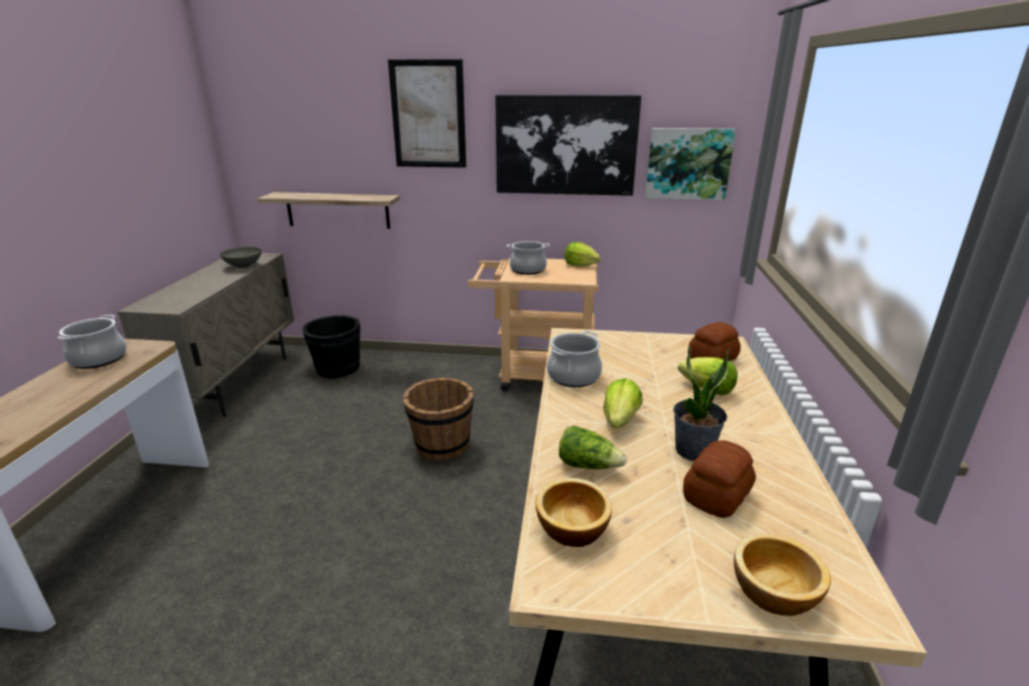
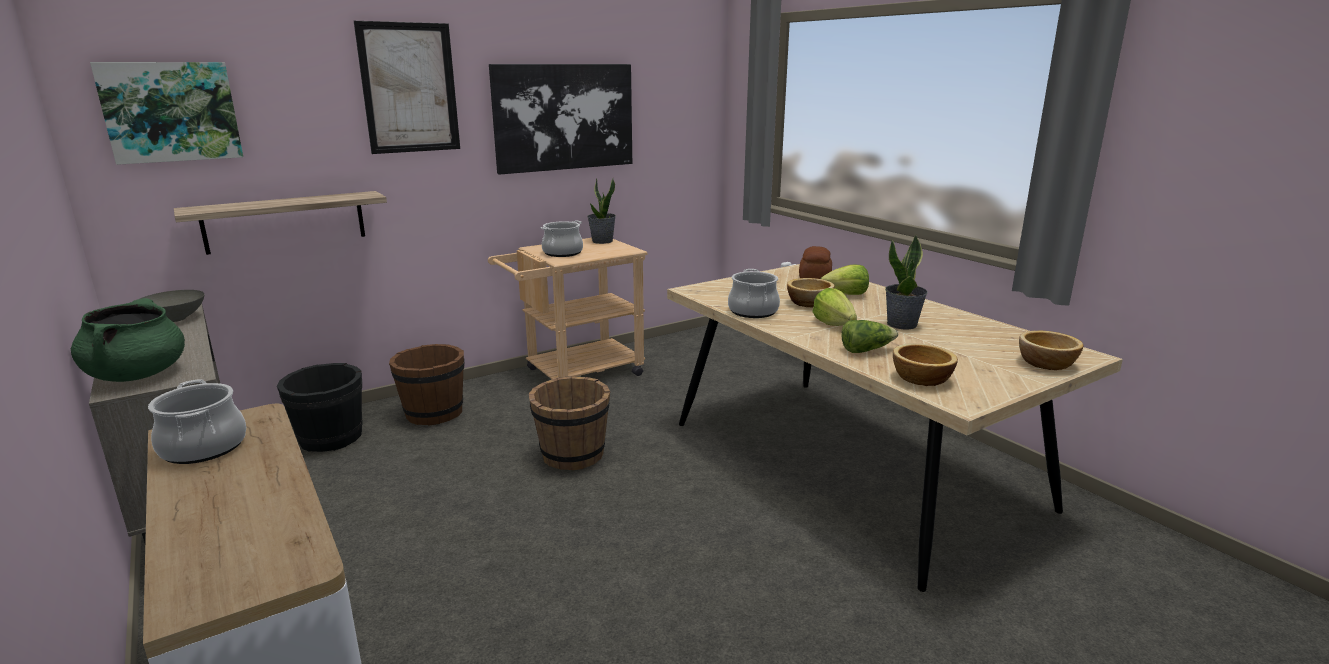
camera: 40 degrees left, 5 degrees down
lettuce [564,242,601,267] -> potted plant [587,178,616,244]
picture [645,128,736,200] -> picture moved to [90,62,243,165]
bread [683,440,756,518] -> none
none -> green cooking pot [71,298,185,382]
none -> brown bucket [389,344,465,426]
none -> bowl [787,278,835,307]

